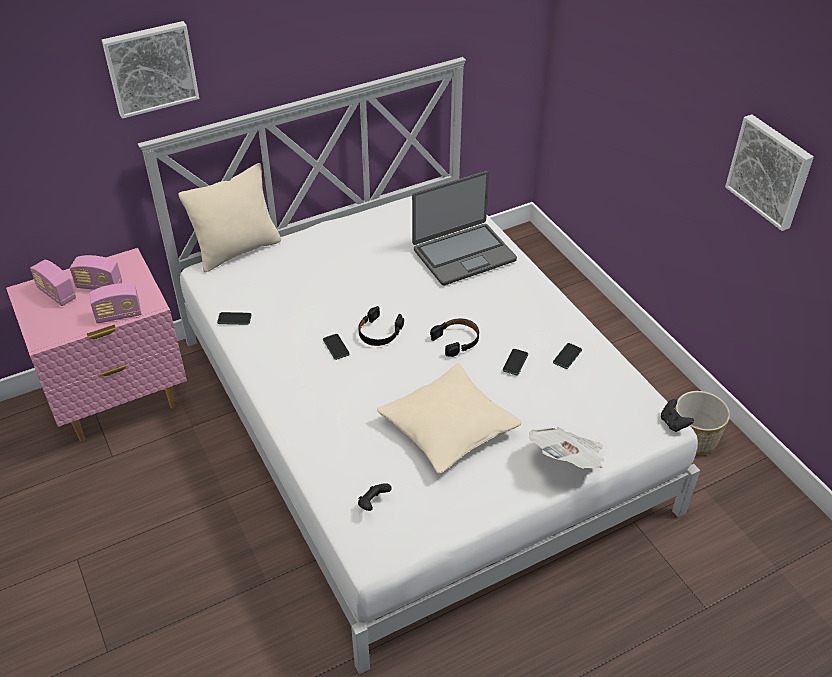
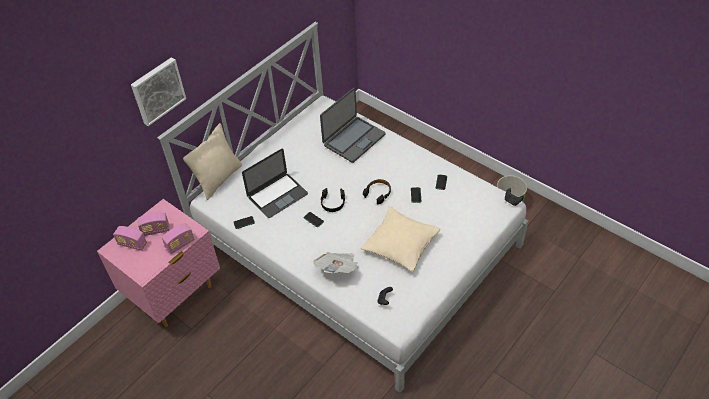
camera: 20 degrees left, 5 degrees up
newspaper [529,427,604,468] -> newspaper moved to [314,252,358,273]
picture [725,115,814,231] -> none
none -> laptop [242,149,308,218]

